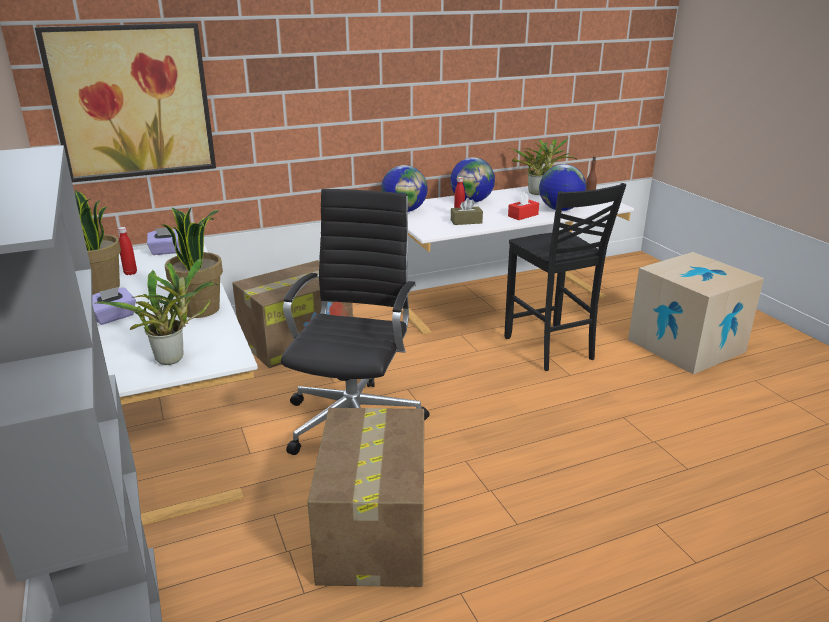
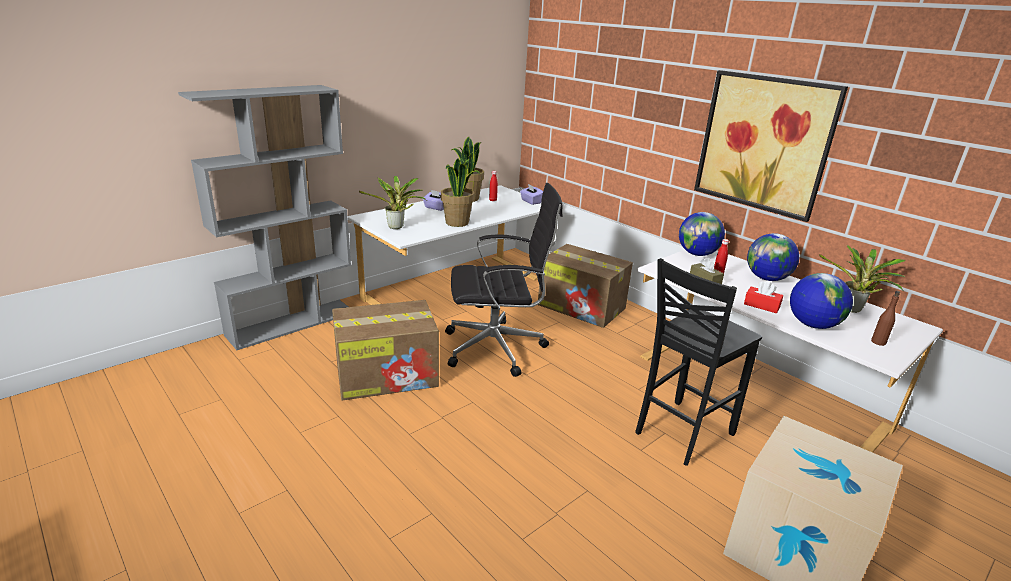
camera: 70 degrees right, 0 degrees up
picture [35,23,216,182] -> picture moved to [694,70,848,222]

